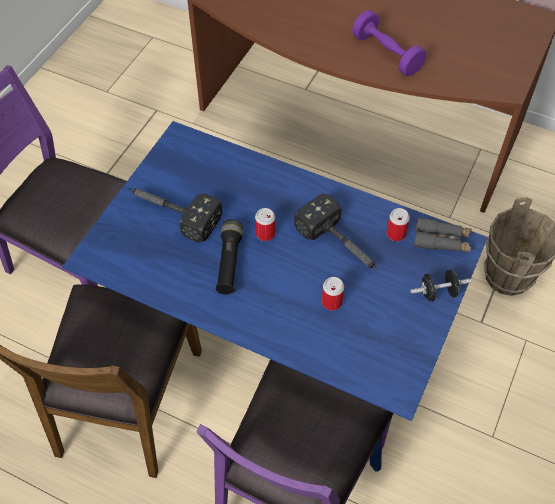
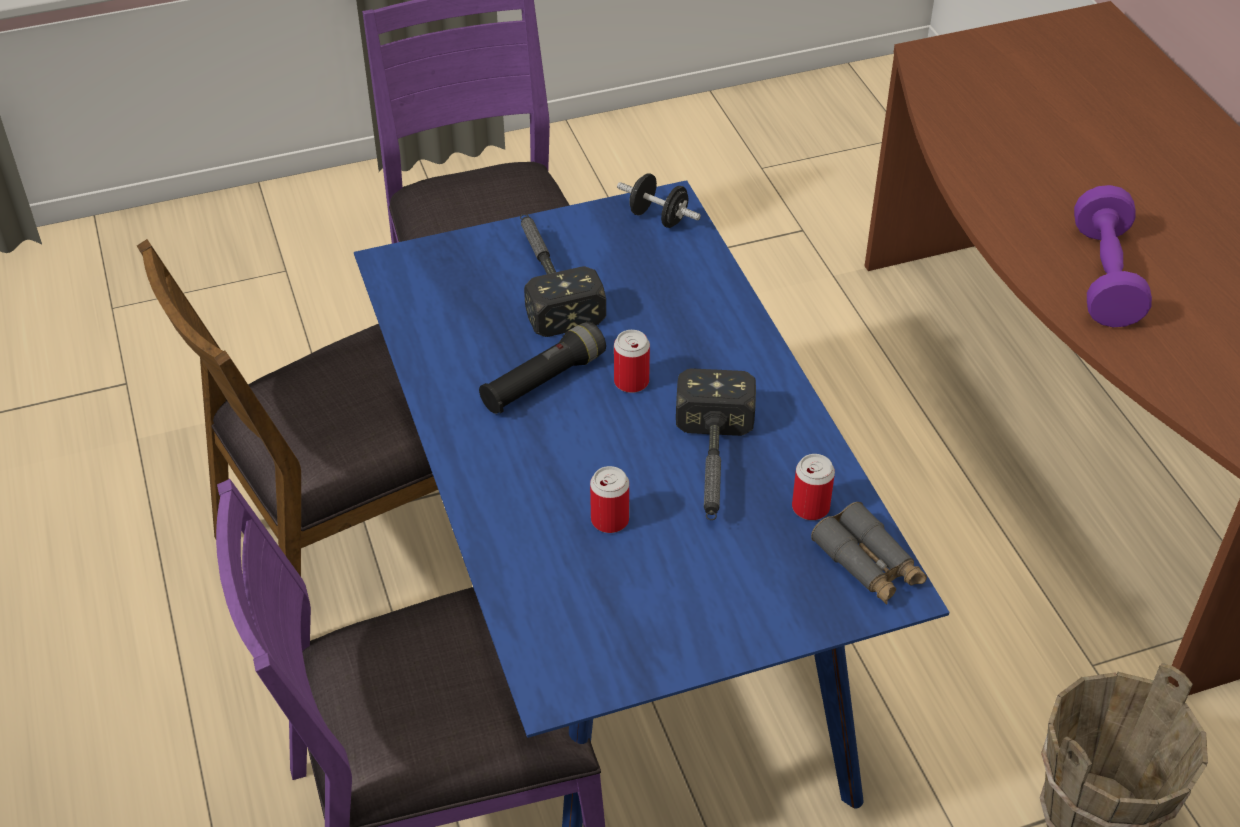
camera: 45 degrees right, 10 degrees down
black dumbbell [410,269,471,302] -> black dumbbell moved to [617,173,701,228]

